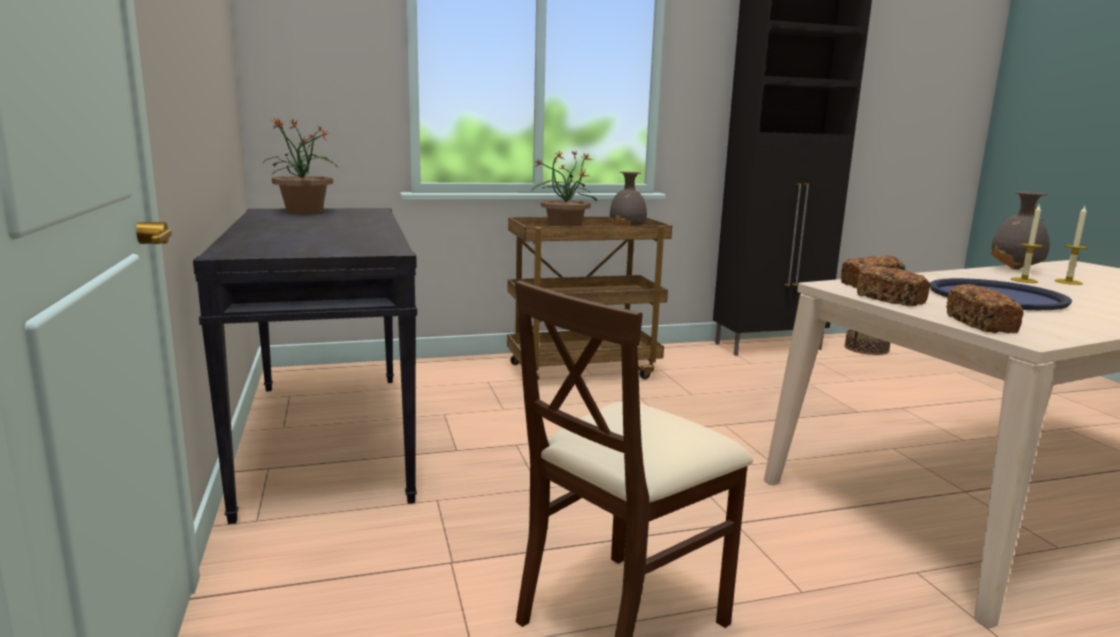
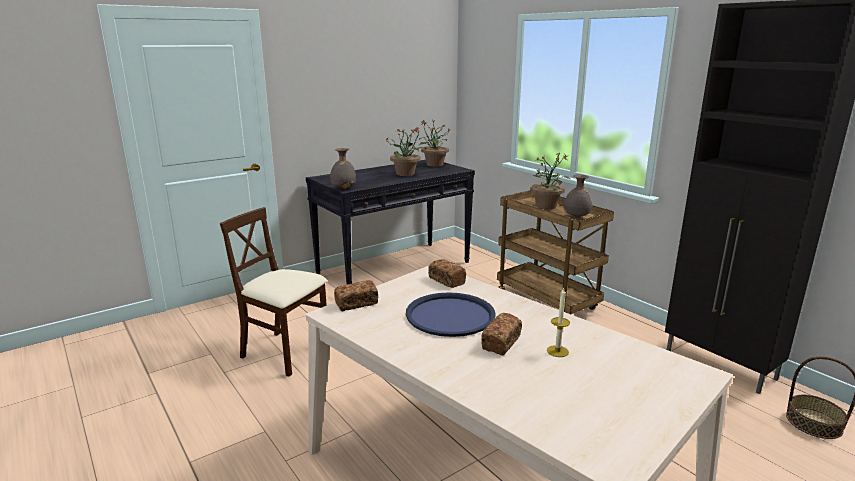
camera: 70 degrees right, 5 degrees up
bread [857,265,930,306] -> bread moved to [481,313,522,355]
grey vase [990,192,1050,270] -> grey vase moved to [330,148,356,189]
candle [1011,205,1043,283] -> none
none -> potted plant [386,127,424,176]

